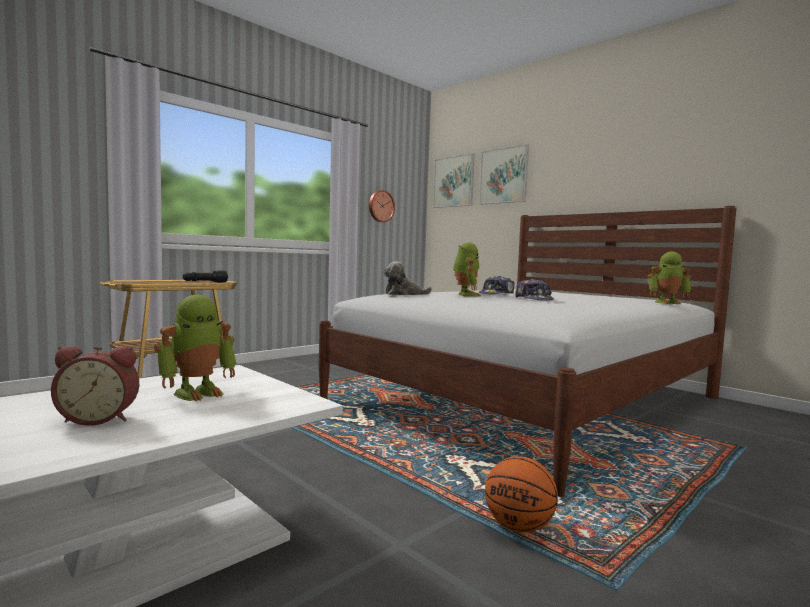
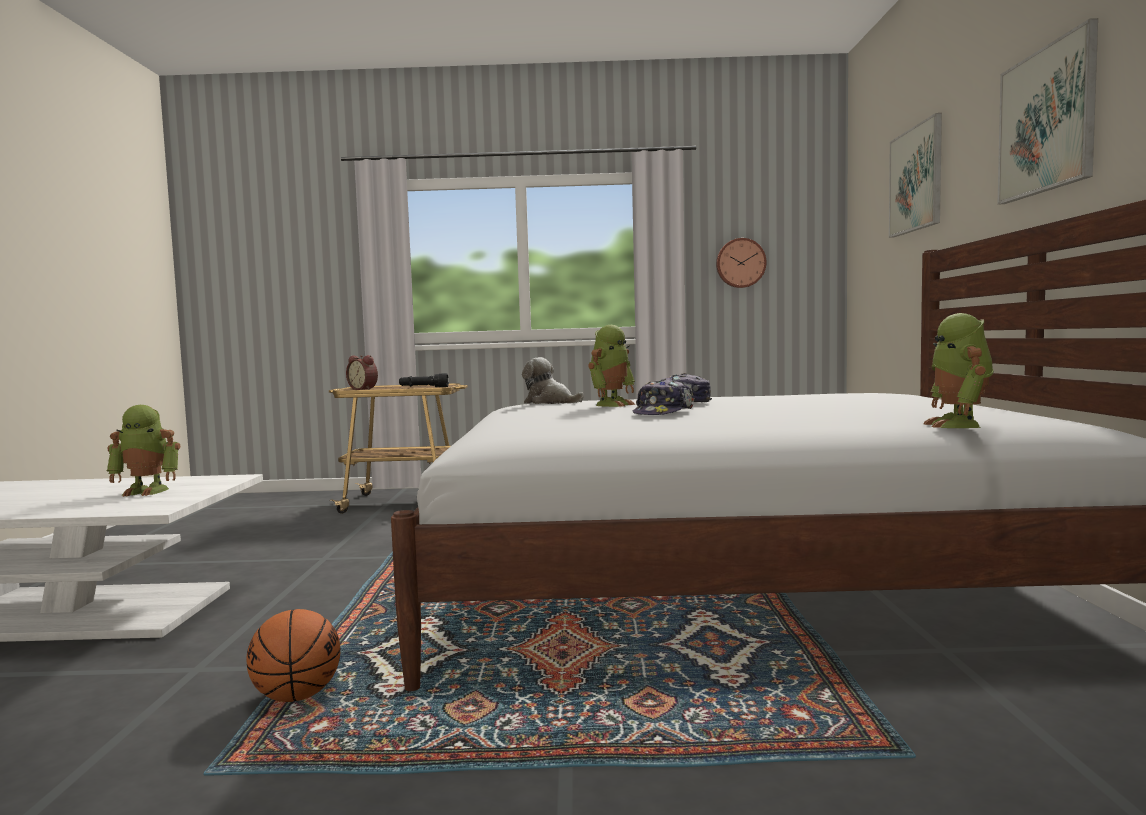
camera: 45 degrees right, 0 degrees up
alarm clock [51,346,139,426] -> alarm clock moved to [346,355,378,390]
picture [433,153,475,208] -> picture moved to [998,18,1098,204]
toy robot [648,251,692,305] -> toy robot turned 45 degrees clockwise [923,313,994,428]

